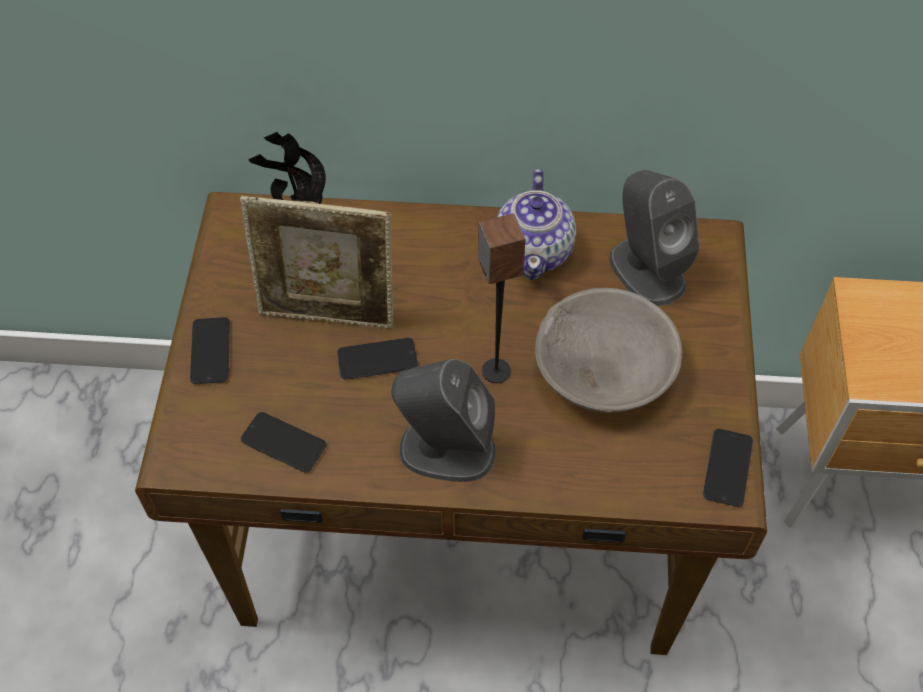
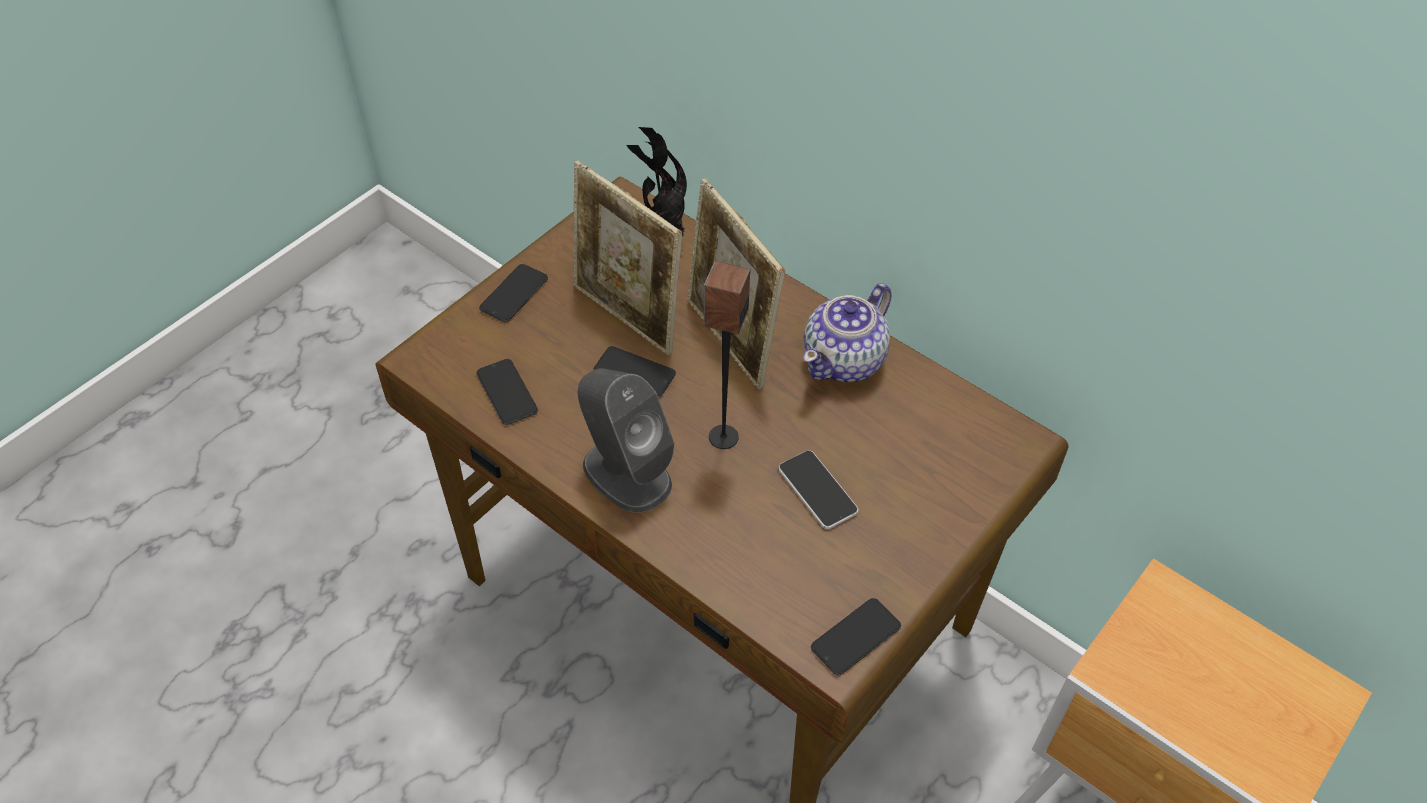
camera: 35 degrees right, 5 degrees down
grey bowl [535,288,682,412] -> phone [778,450,858,529]
grey speaker [609,170,700,306] -> none
none -> picture frame [687,178,785,389]

